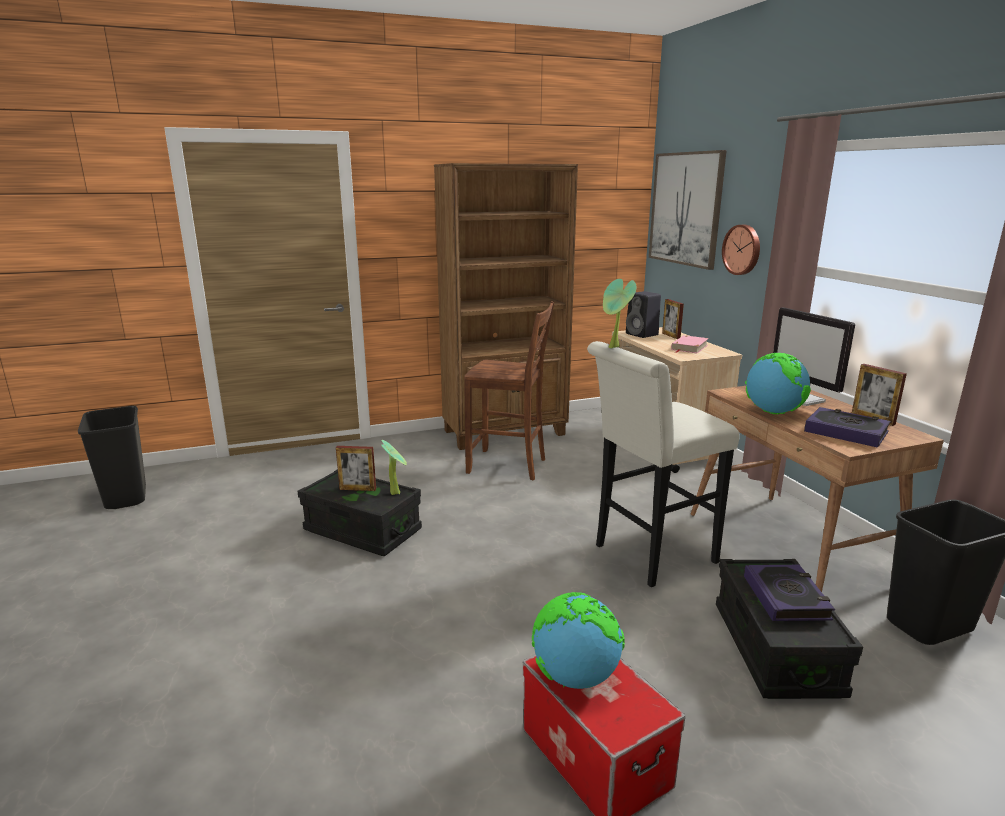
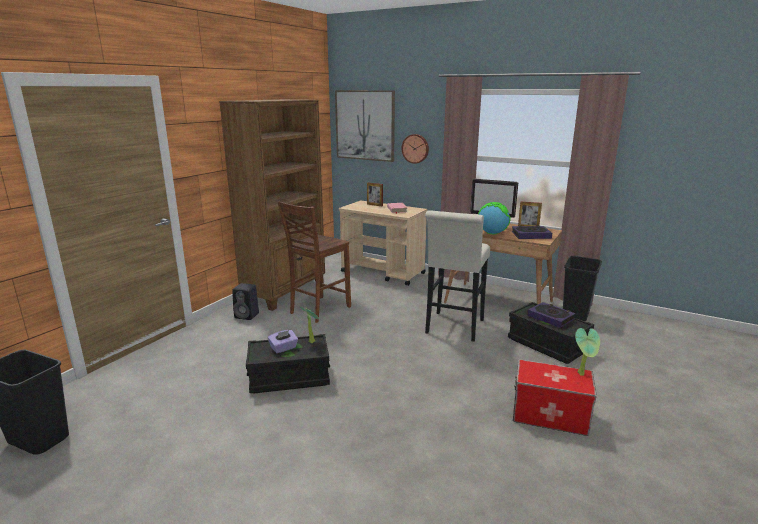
camera: 40 degrees left, 0 degrees up
picture frame [336,446,376,491] -> purple tissue box [268,330,298,353]
brown chair [464,301,554,481] -> brown chair turned 150 degrees clockwise [277,201,351,323]
globe [532,592,625,689] -> none
potted plant [603,279,637,348] -> potted plant moved to [575,328,600,376]
black speaker [626,291,661,338] -> black speaker moved to [232,283,259,320]

